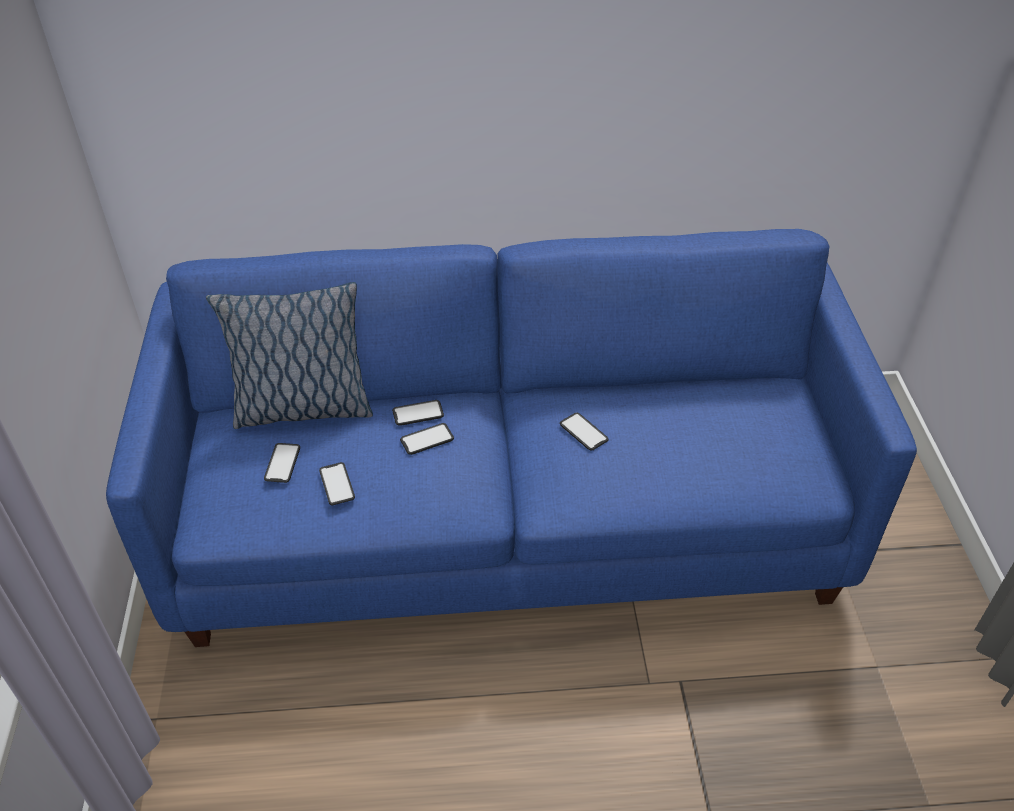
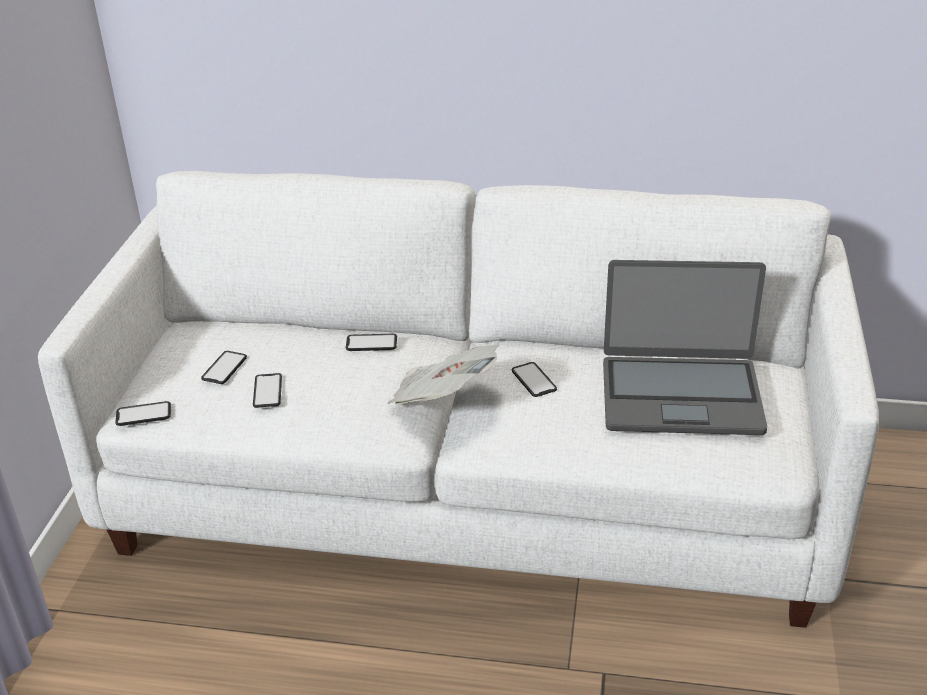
camera: 15 degrees right, 10 degrees down
blue sofa [106,229,917,647] -> white sofa [38,171,879,628]
pillow [206,282,373,429] -> none
phone [400,423,454,455] -> phone moved to [115,401,171,426]
none -> newspaper [387,344,499,404]
none -> laptop [603,260,767,435]

